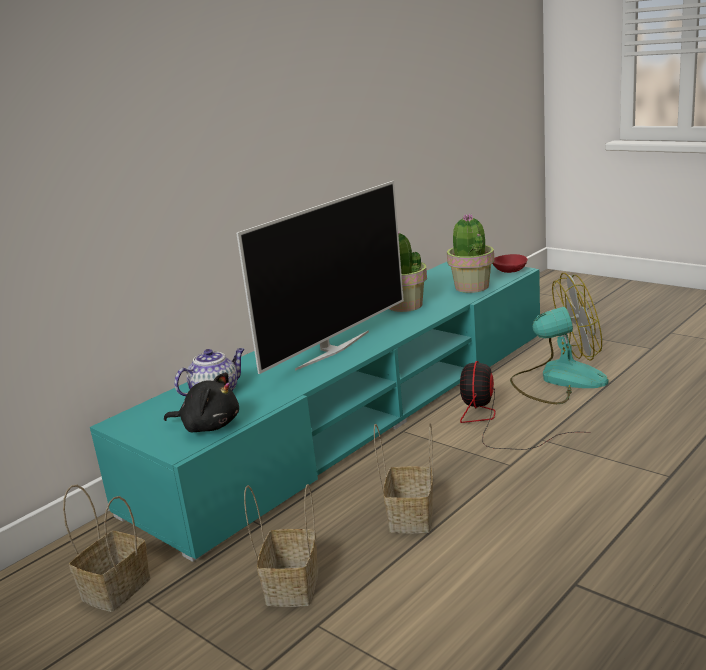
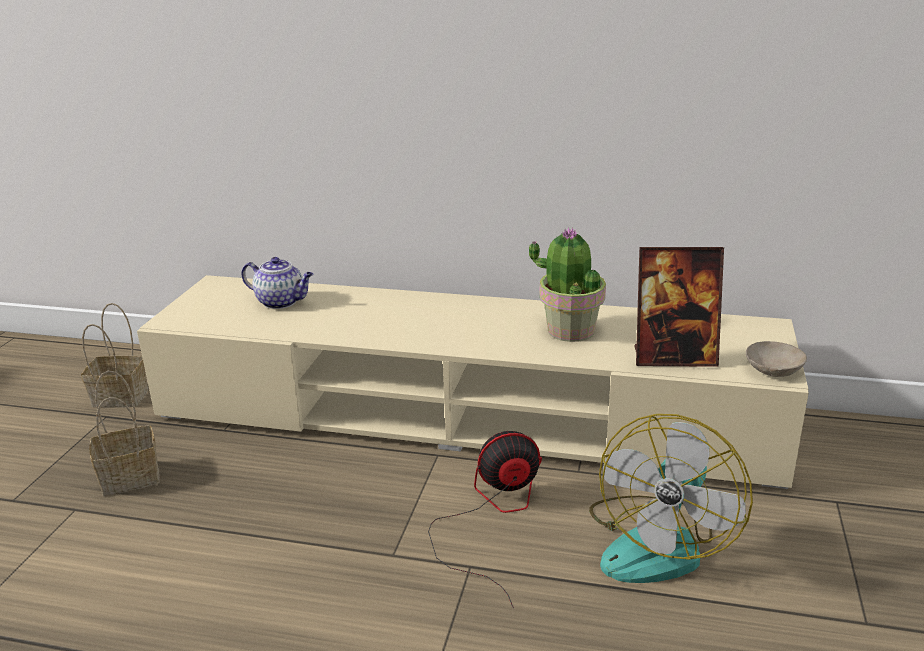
camera: 60 degrees right, 5 degrees up
turquoise tv stand [90,262,540,562] -> beige tv stand [137,275,809,489]
black plush toy [164,372,239,433] -> none
television [236,181,404,374] -> none
basket [374,423,433,533] -> none
potted plant [447,214,494,293] -> picture frame [634,247,724,367]
red bowl [492,254,528,273] -> beige bowl [746,341,807,377]
fan [510,273,609,404] -> fan turned 60 degrees clockwise [589,414,753,583]

